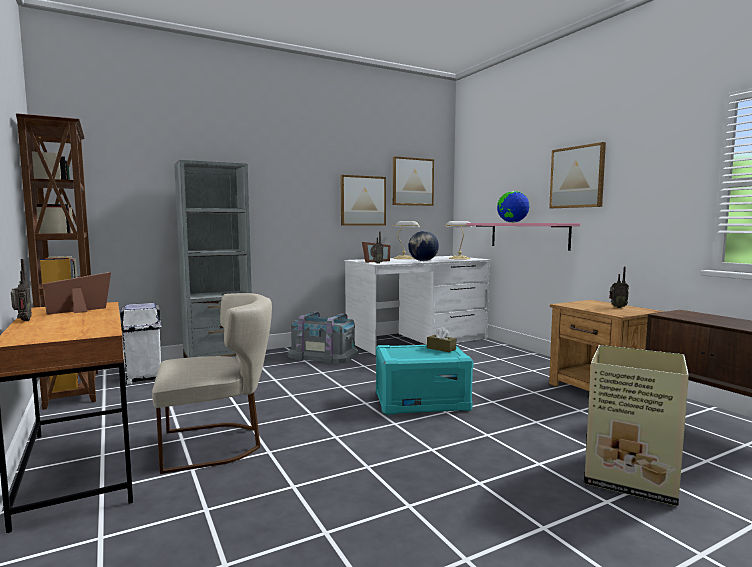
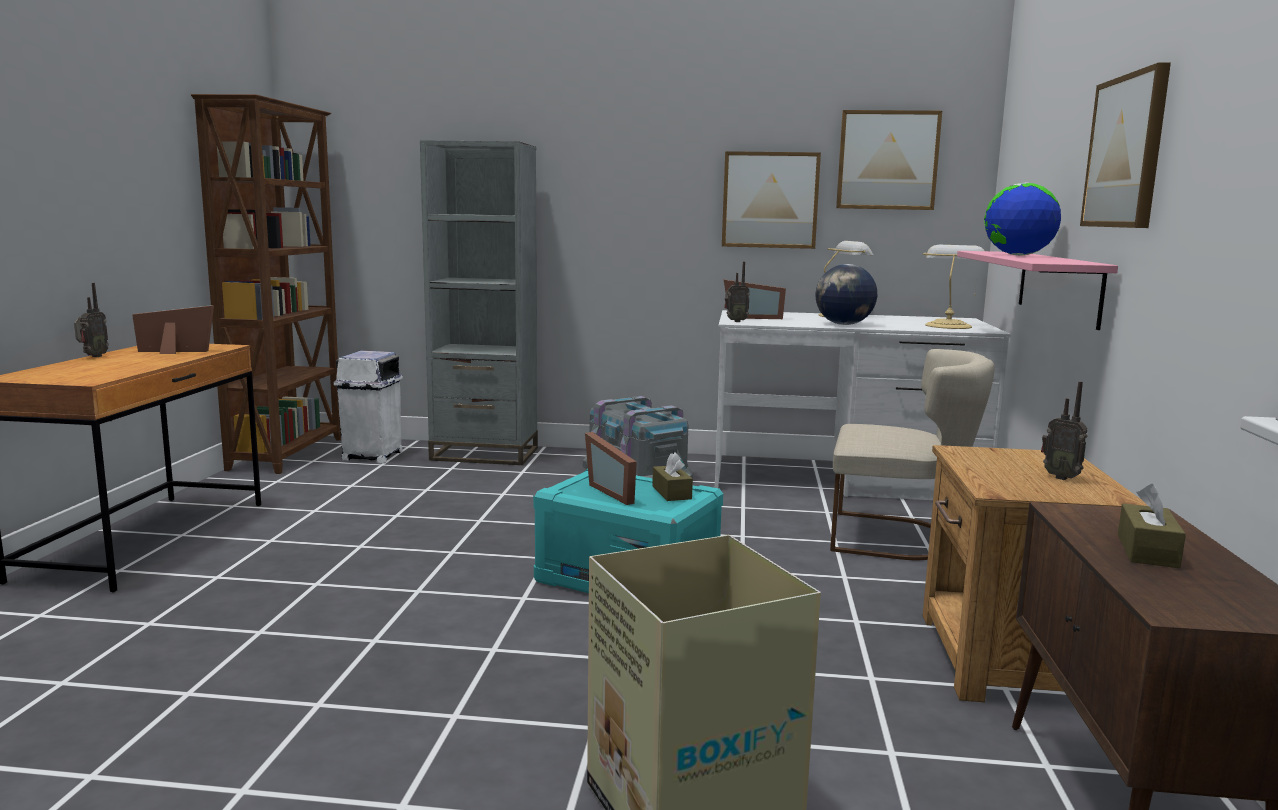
camera: 35 degrees right, 5 degrees up
beige chair [152,293,272,474] -> beige chair moved to [830,349,995,560]
none -> picture frame [585,432,637,505]
none -> brown tissue box [1118,484,1186,568]

